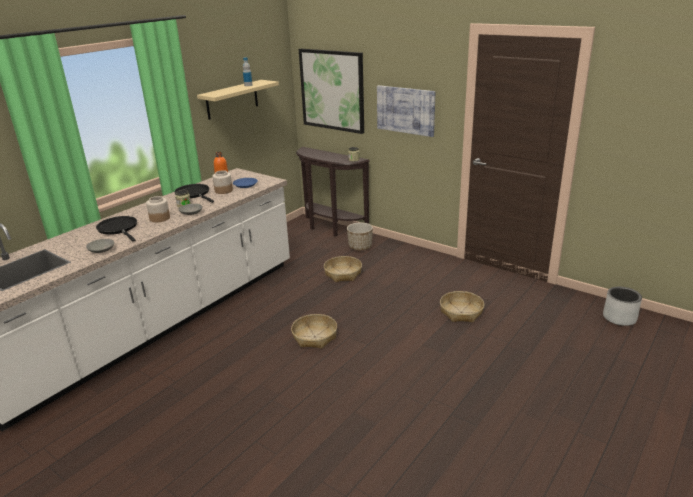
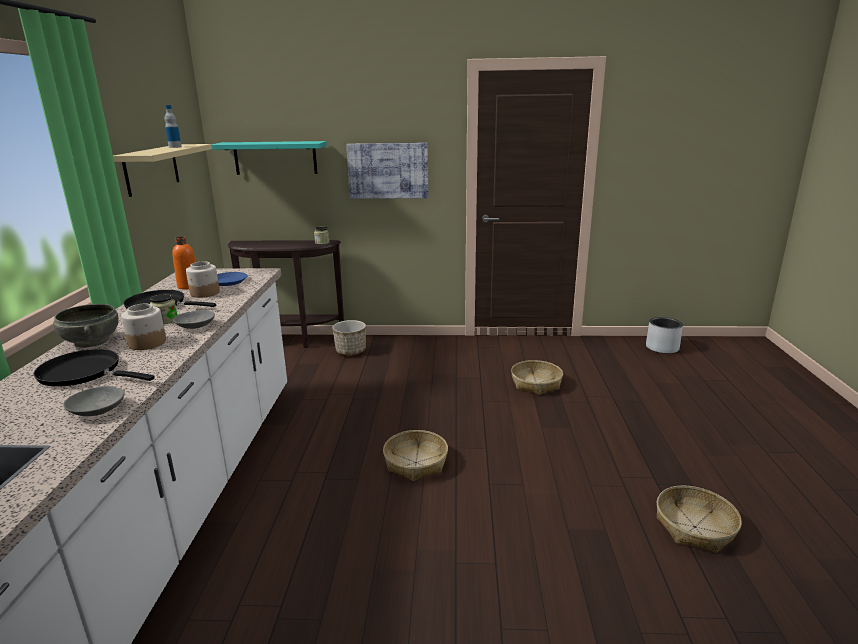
camera: 35 degrees left, 5 degrees down
picture [299,49,364,134] -> turquoise shelf [211,141,327,175]
basket [324,256,362,282] -> basket moved to [657,486,742,553]
none -> grey bowl [53,304,119,348]

